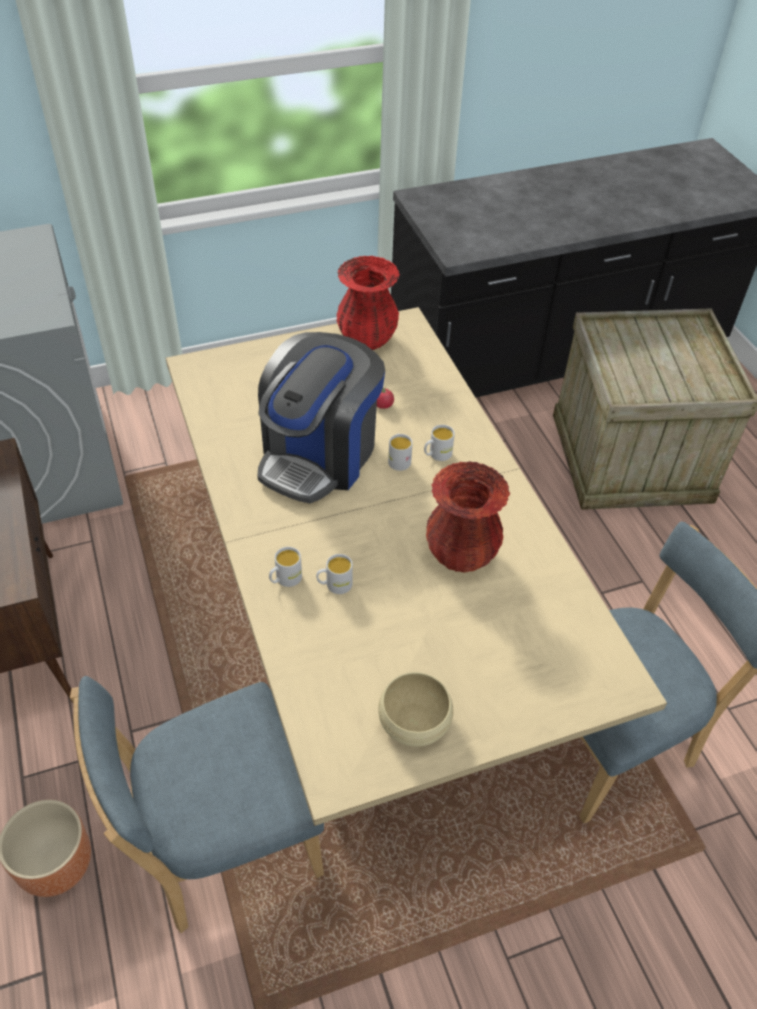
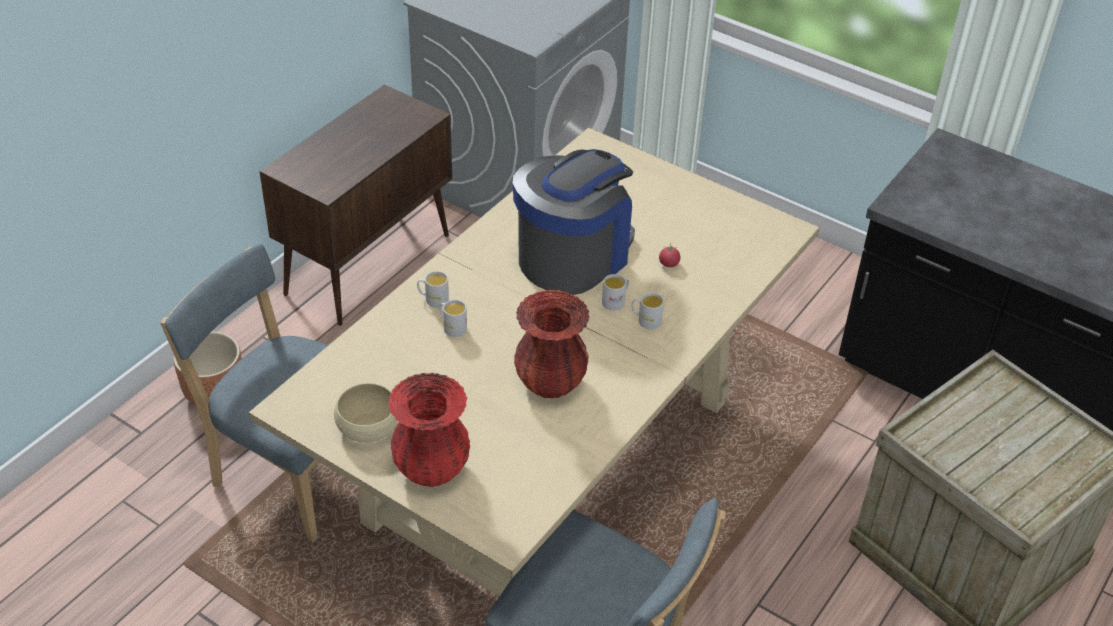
camera: 55 degrees right, 5 degrees down
coffee machine [257,332,385,503] -> coffee machine turned 135 degrees clockwise [513,149,635,295]
red vase [337,256,400,350] -> red vase moved to [388,373,470,487]

